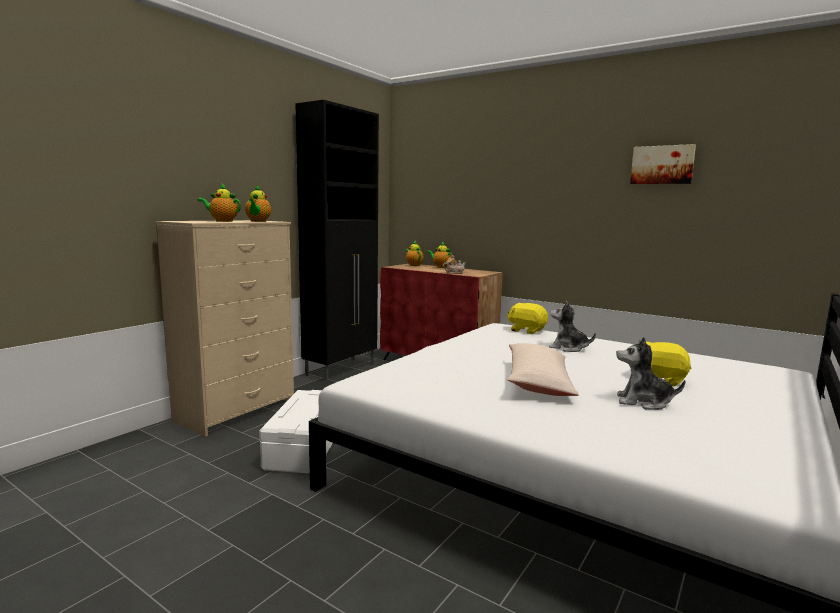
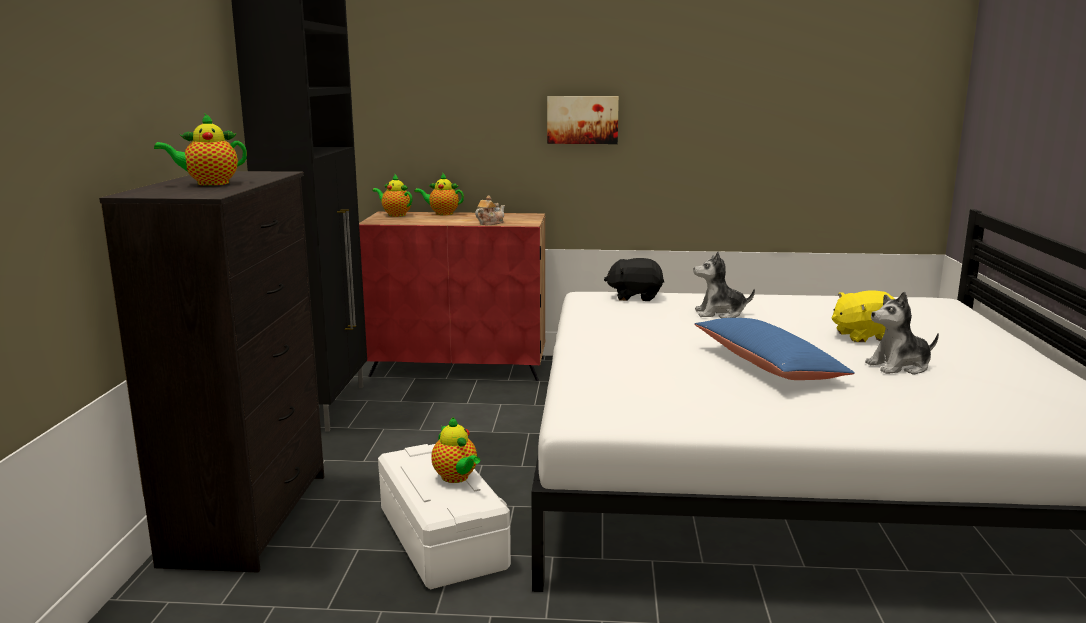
camera: 30 degrees left, 5 degrees up
beige dresser [155,220,294,437] -> black dresser [99,171,324,573]
teapot [245,185,271,222] -> teapot moved to [431,417,480,483]
yellow plush toy [507,303,548,334] -> black plush toy [604,258,664,301]
beige pillow [508,343,579,396] -> blue pillow [694,318,855,380]
picture [630,144,696,184] -> picture moved to [547,96,619,144]

